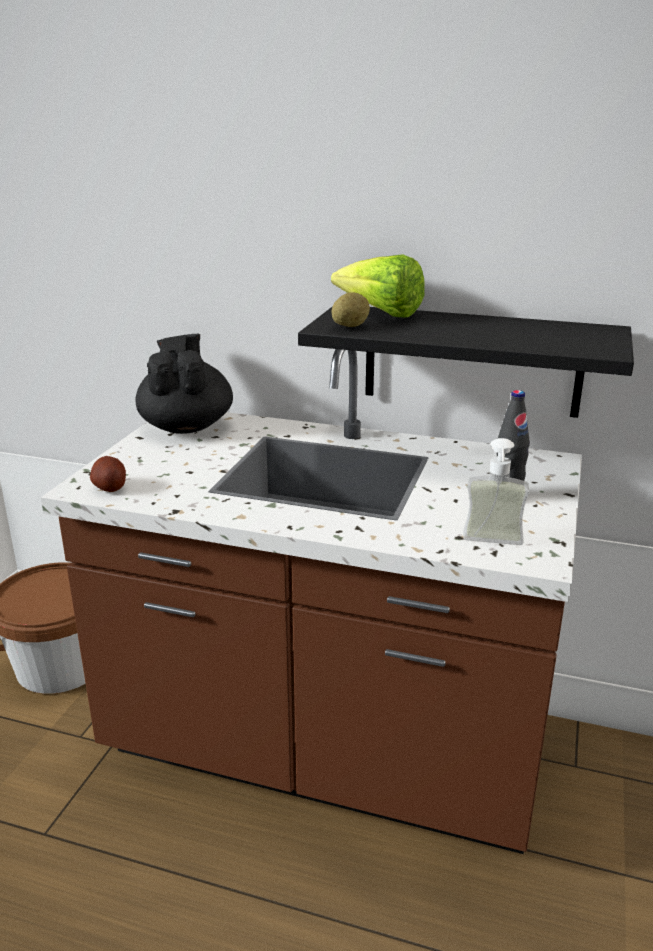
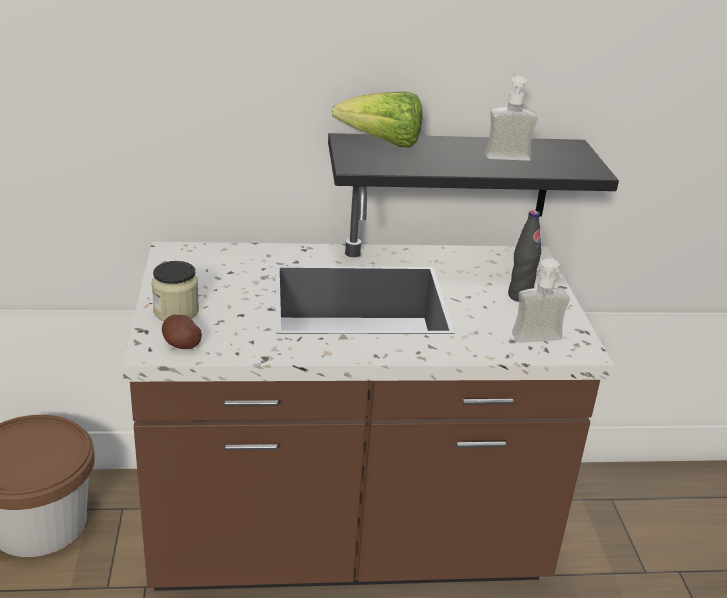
camera: 25 degrees left, 5 degrees up
black teapot [135,334,233,434] -> none
potato [331,293,370,327] -> none
none -> jar [152,261,199,321]
none -> soap dispenser [485,72,538,161]

